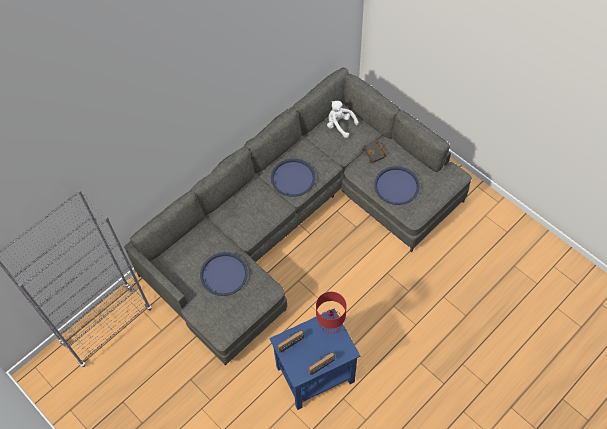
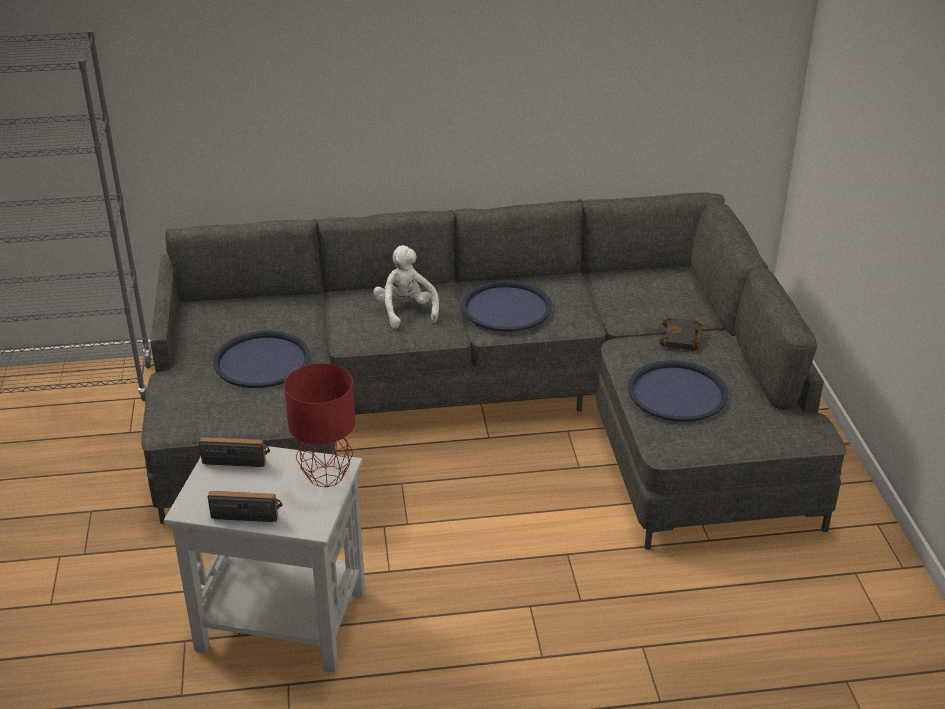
camera: 35 degrees right, 25 degrees down
blue side table [269,309,361,410] -> white side table [164,446,365,673]
white plush toy [327,101,359,138] -> white plush toy moved to [373,245,439,328]

